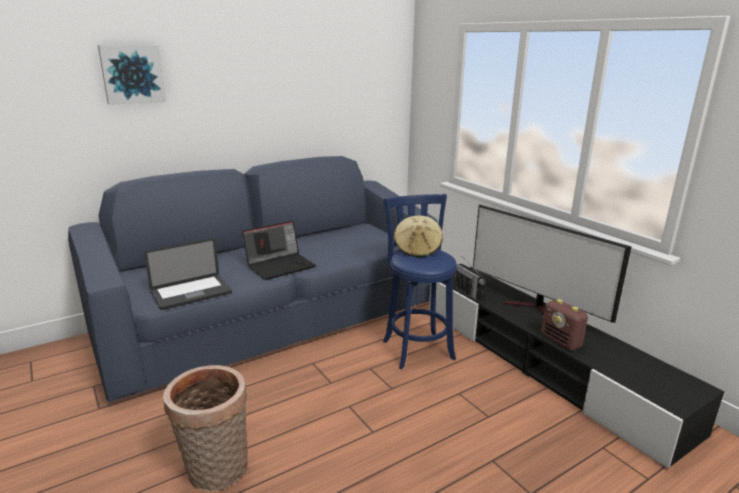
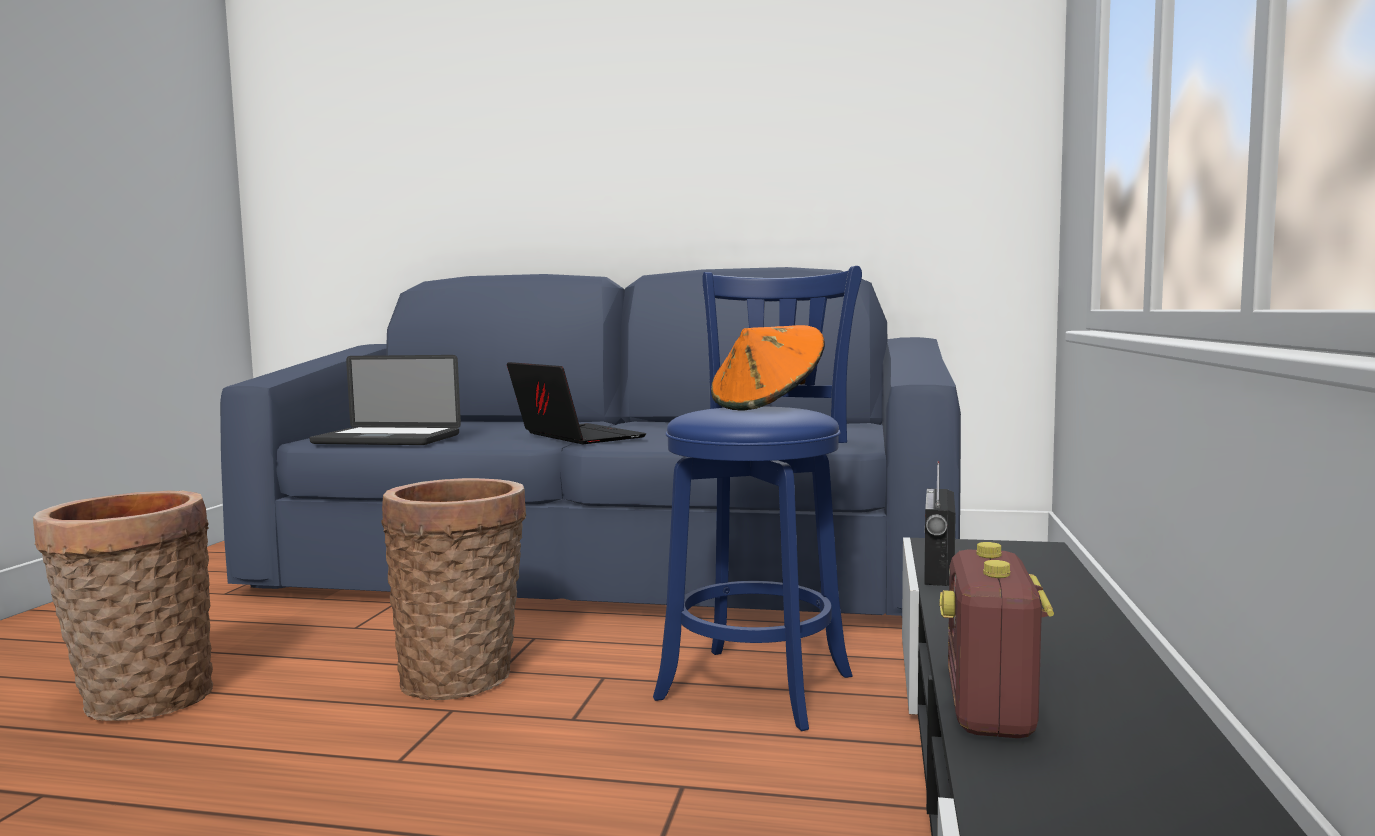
camera: 45 degrees right, 15 degrees down
picture [98,45,166,105] -> none
laptop [242,221,316,280] -> laptop turned 135 degrees counterclockwise [507,362,647,444]
beige hat [394,215,443,257] -> orange hat [711,325,825,410]
television [473,205,632,323] -> none
none -> basket [381,478,526,700]

